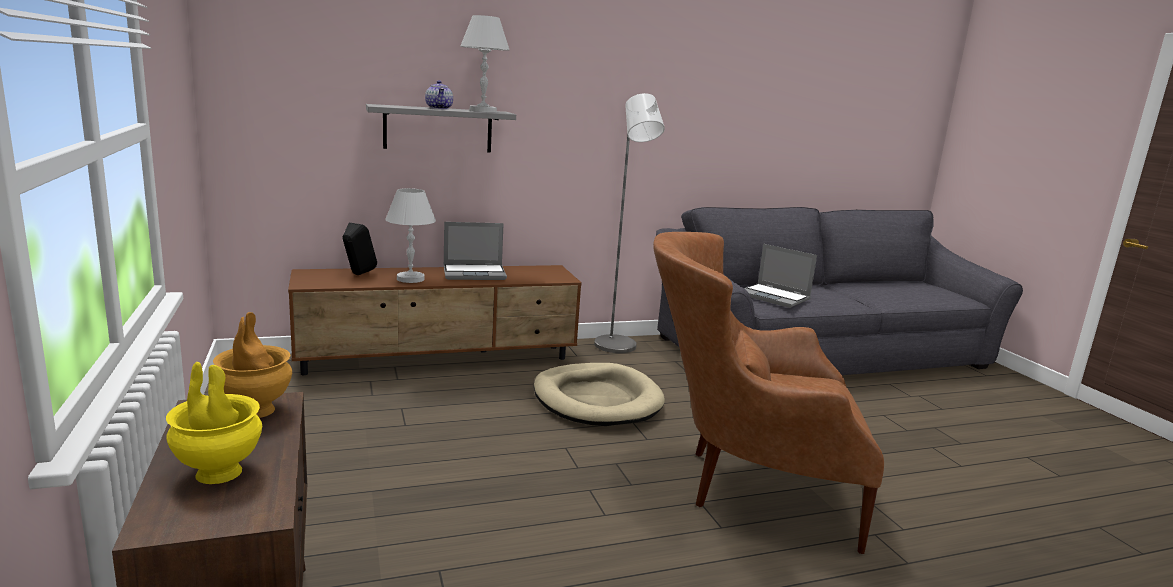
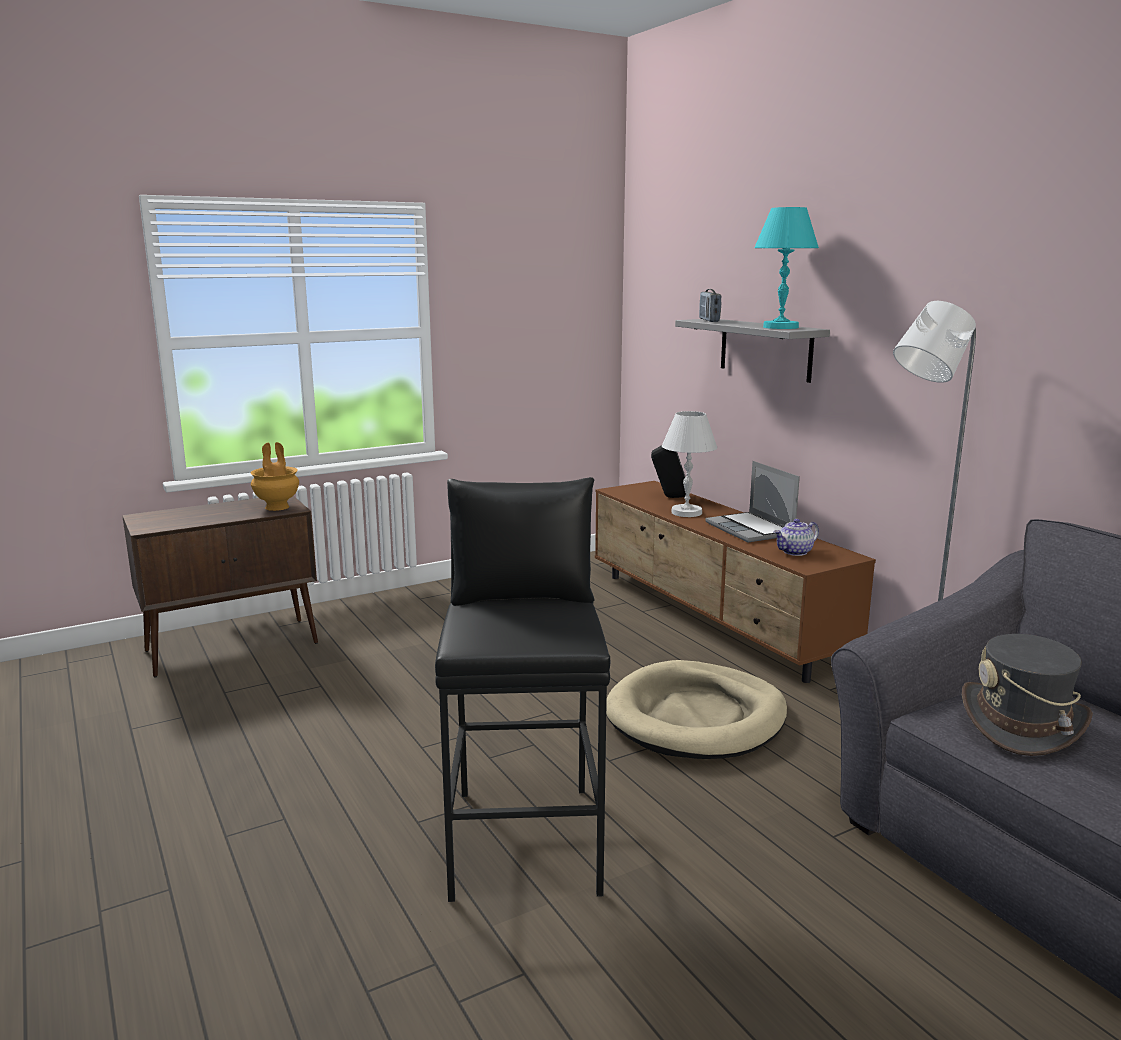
camera: 80 degrees right, 0 degrees up
yellow vase [166,362,262,484] -> none
teapot [425,80,453,109] -> teapot moved to [774,519,819,556]
white table lamp [460,15,509,112] -> turquoise table lamp [754,207,819,329]
brown armchair [653,232,884,554] -> black stool [435,477,610,902]
laptop [744,244,817,308] -> grey hat [962,634,1093,756]
none -> radio [699,289,721,322]

